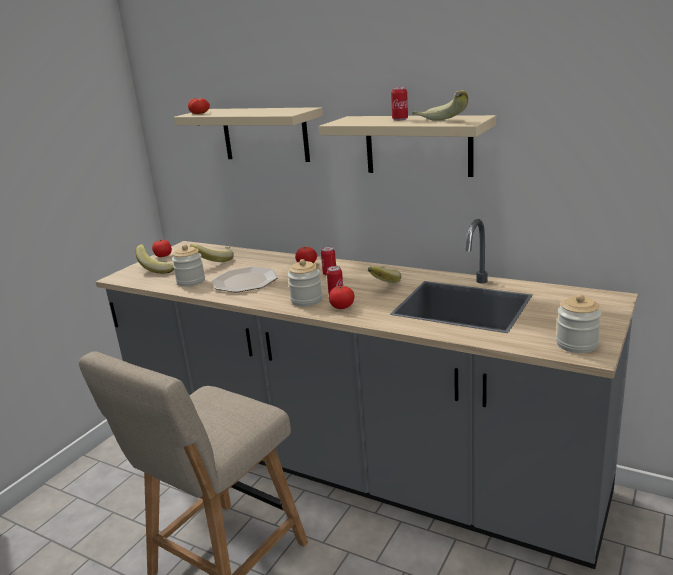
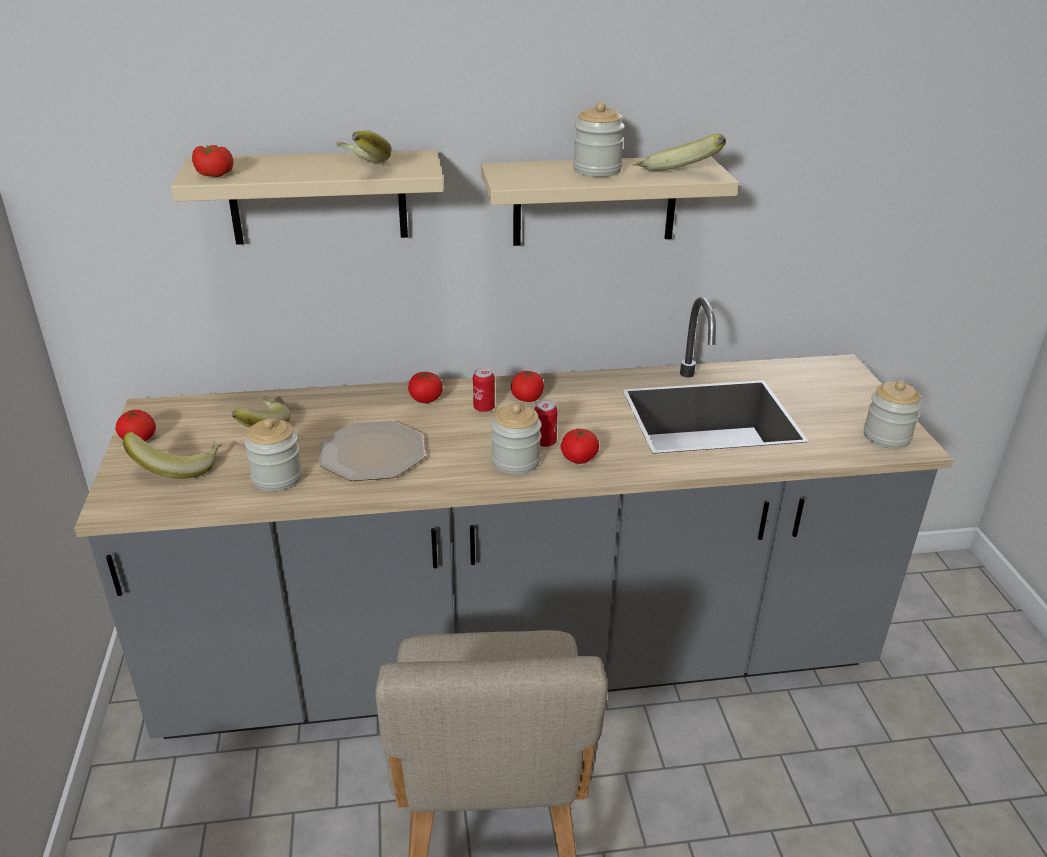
camera: 40 degrees left, 10 degrees up
banana [368,266,401,283] -> banana moved to [336,130,392,163]
can [391,87,408,121] -> jar [573,102,625,177]
none -> tomato [511,370,544,402]

